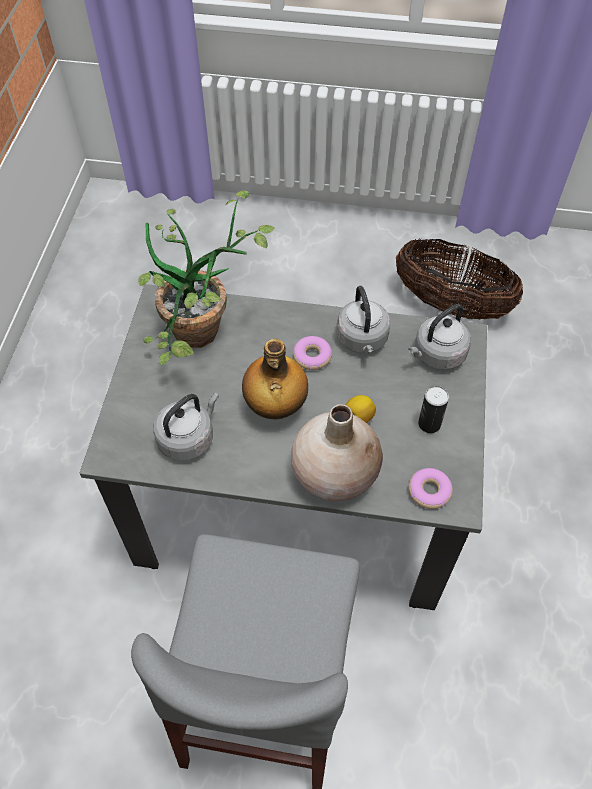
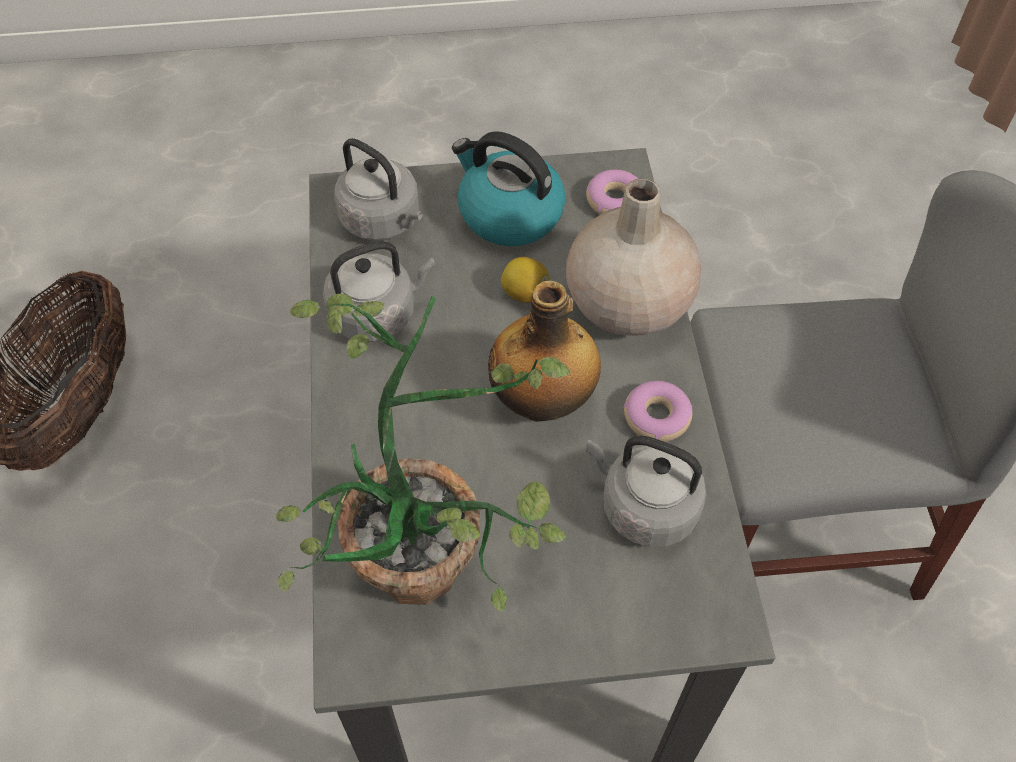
camera: 105 degrees left, 0 degrees up
donut [293,336,332,370] -> donut moved to [623,381,692,442]
can [418,386,449,433] -> kettle [452,131,566,246]

